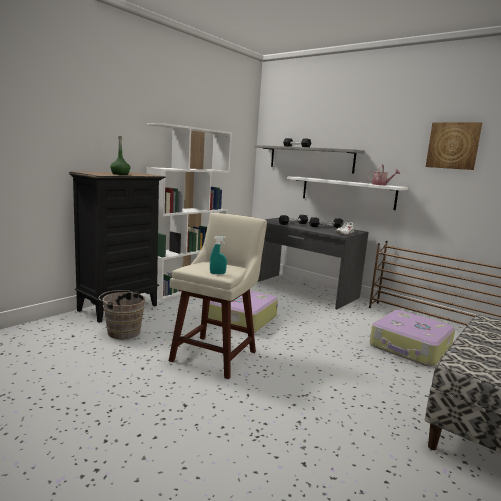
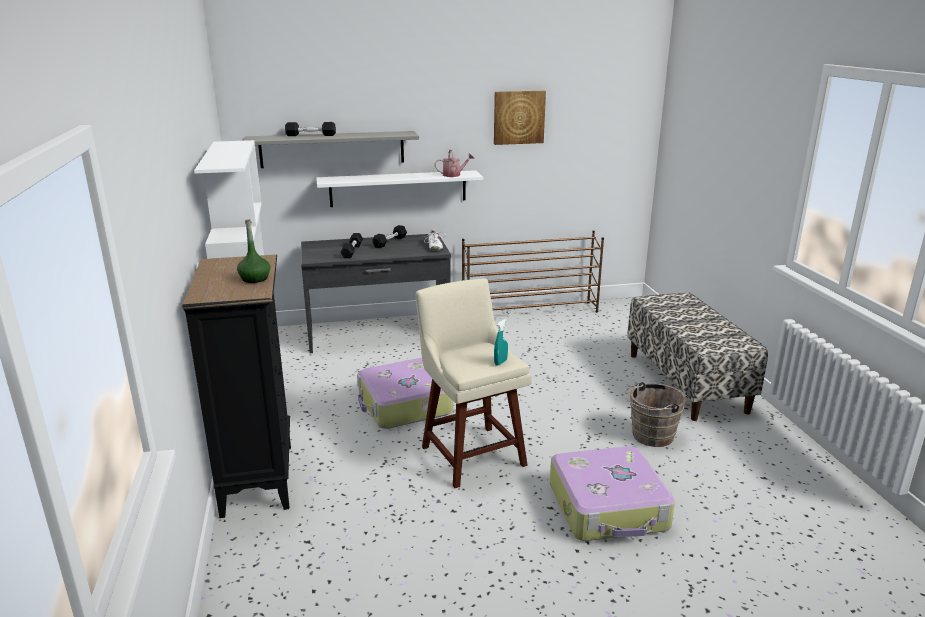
camera: 50 degrees left, 10 degrees up
brown bucket [99,290,145,339] -> brown bucket moved to [625,382,686,447]
suitcase [370,310,455,367] -> suitcase moved to [550,446,675,541]

